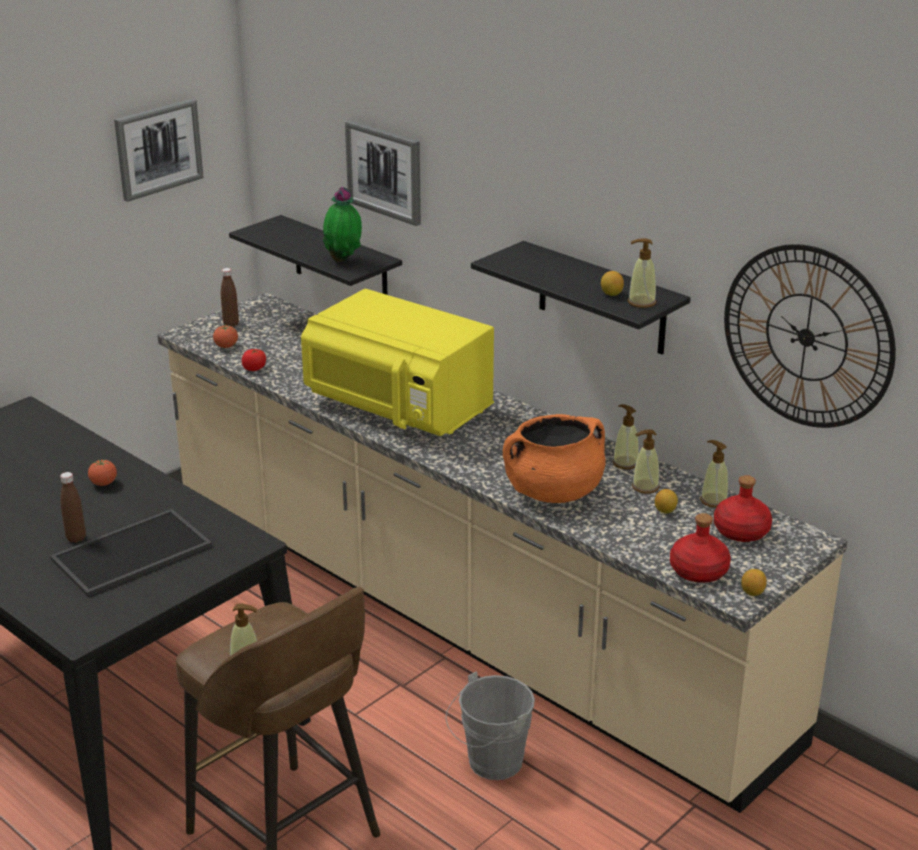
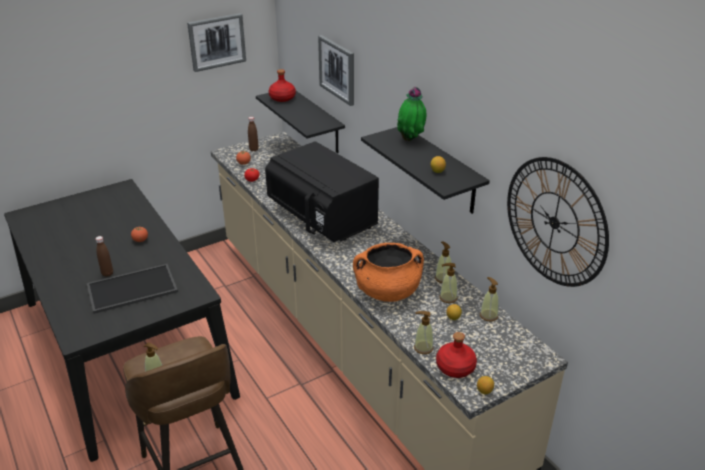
camera: 15 degrees right, 5 degrees up
yellow microwave [301,289,494,436] -> black microwave [265,141,379,242]
potted plant [323,187,362,262] -> potted plant moved to [397,87,426,141]
grey bucket [446,671,535,780] -> none
soap dispenser [628,238,656,308] -> soap dispenser moved to [414,311,434,354]
red bottle [714,475,772,542] -> red bottle moved to [269,69,296,102]

